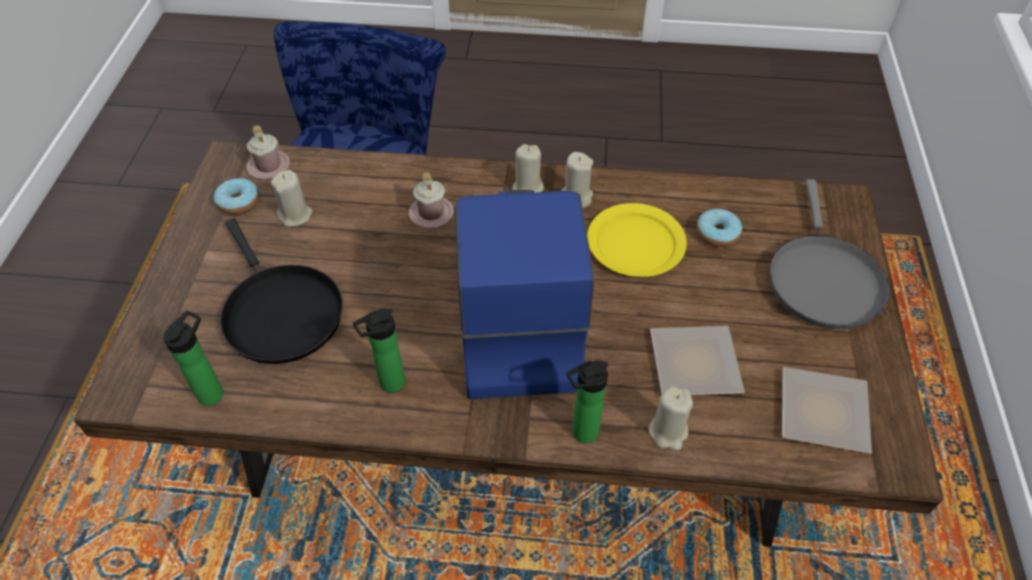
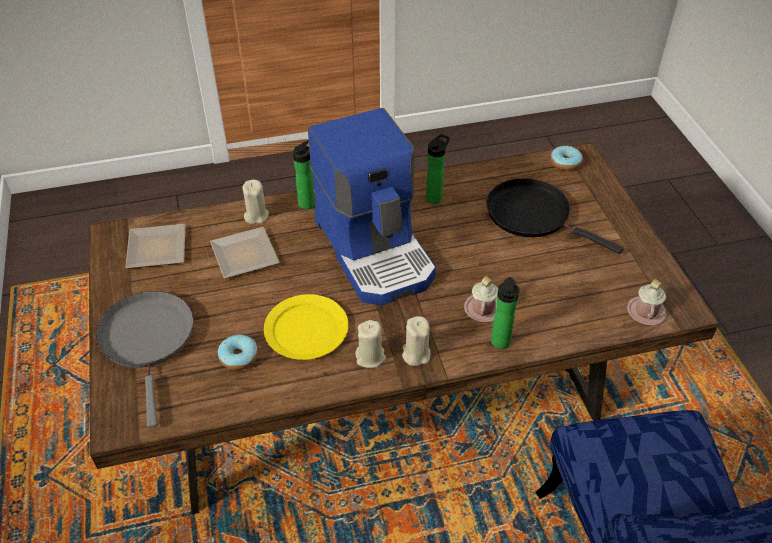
camera: 160 degrees right, 5 degrees down
bottle [164,311,224,406] -> bottle moved to [491,277,519,349]
donut [213,178,259,215] -> donut moved to [550,146,583,171]
beige candle [271,170,313,227] -> none

